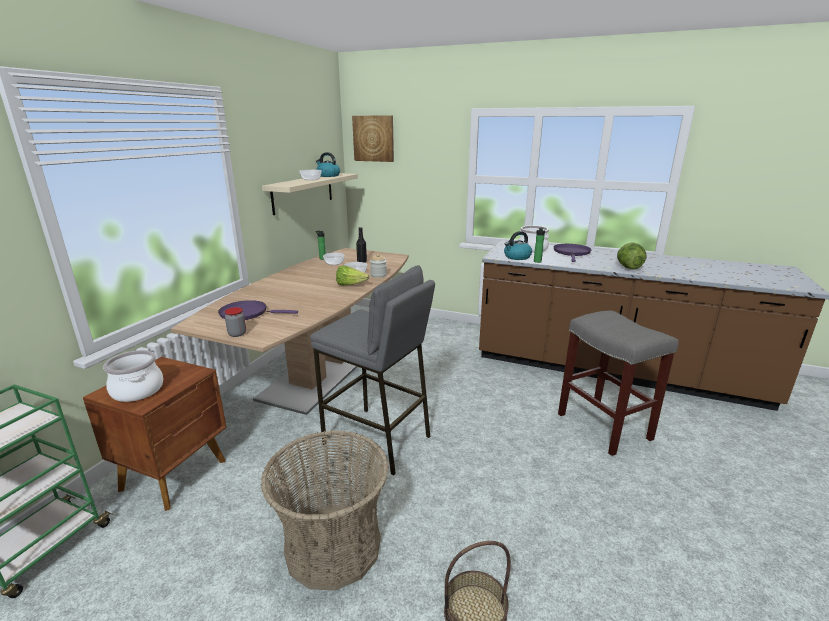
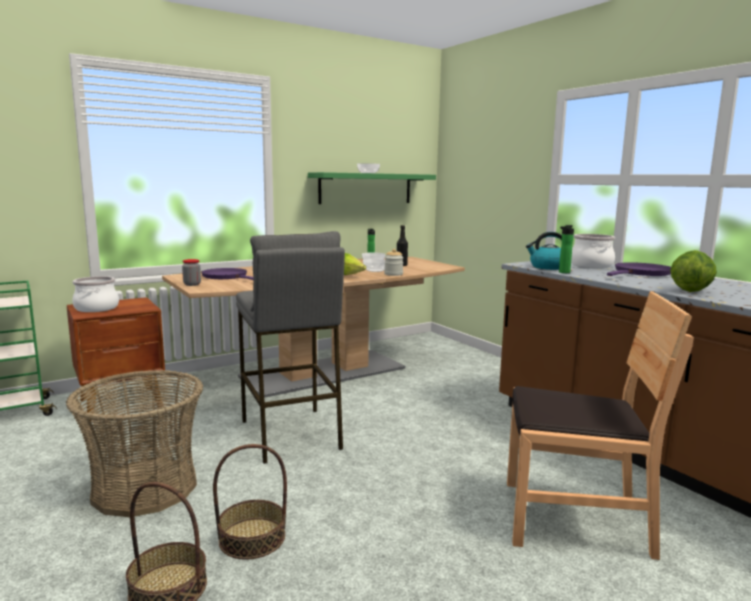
camera: 35 degrees right, 10 degrees down
beige shelf [262,173,358,215] -> green shelf [308,172,436,204]
kettle [316,152,340,177] -> none
picture [352,115,394,162] -> none
grey stool [558,311,679,456] -> brown chair [507,291,694,560]
none -> basket [213,444,287,560]

